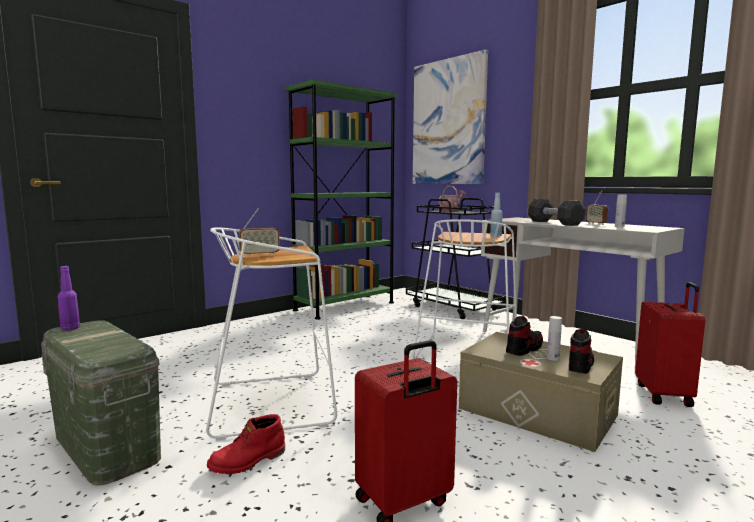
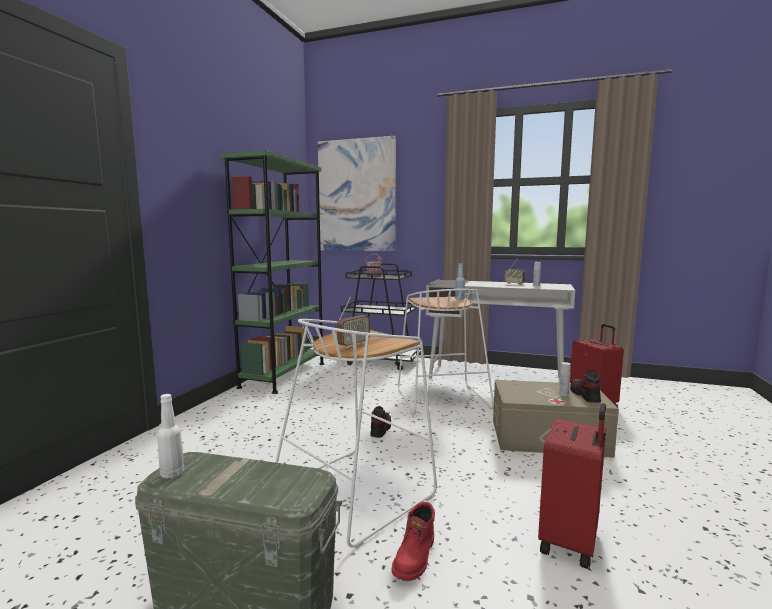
camera: 30 degrees left, 0 degrees up
purple bottle [58,266,80,331] -> white bottle [157,394,184,479]
shoe [506,316,543,356] -> shoe moved to [370,406,391,438]
black dumbbell [528,199,585,226] -> none

